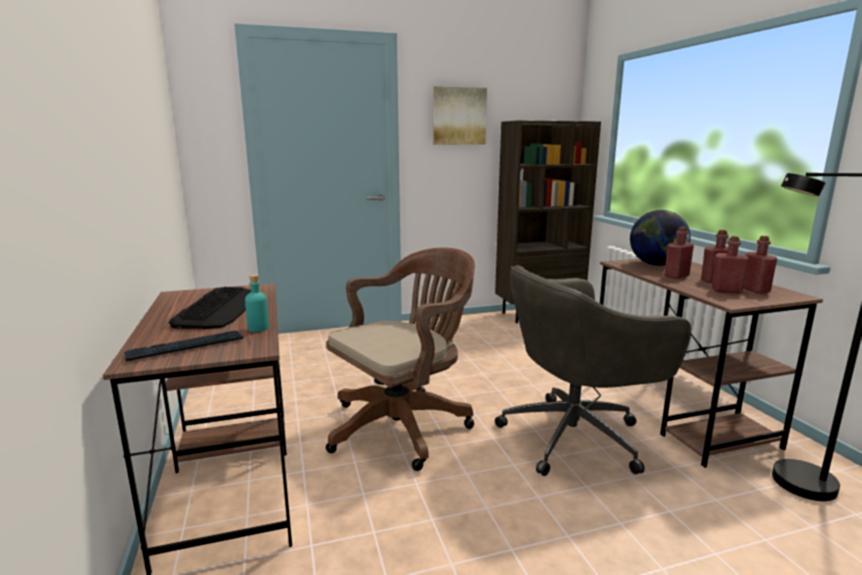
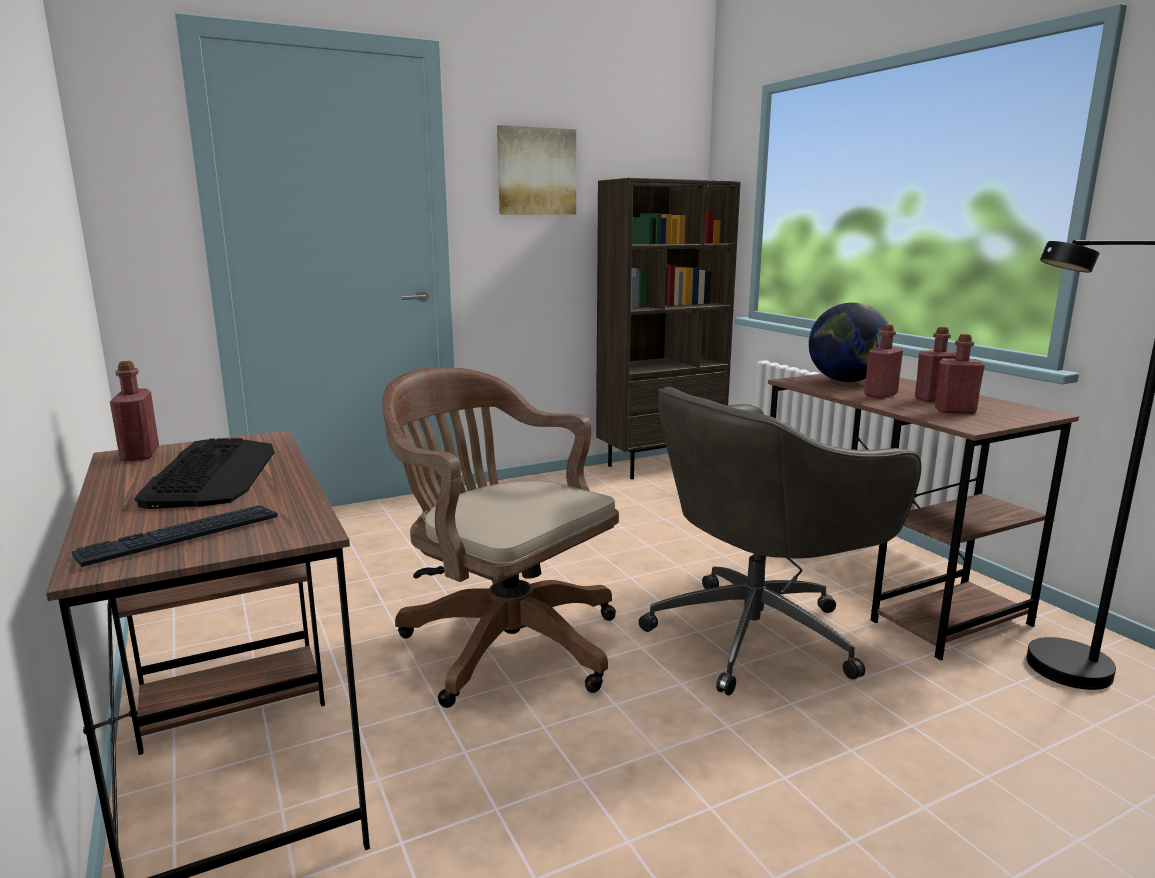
camera: 10 degrees left, 0 degrees up
turquoise bottle [245,274,269,332] -> none
brown office chair [326,248,475,471] -> brown office chair turned 90 degrees counterclockwise [382,367,619,708]
red bottle [743,236,777,294] -> red bottle moved to [110,361,159,461]

